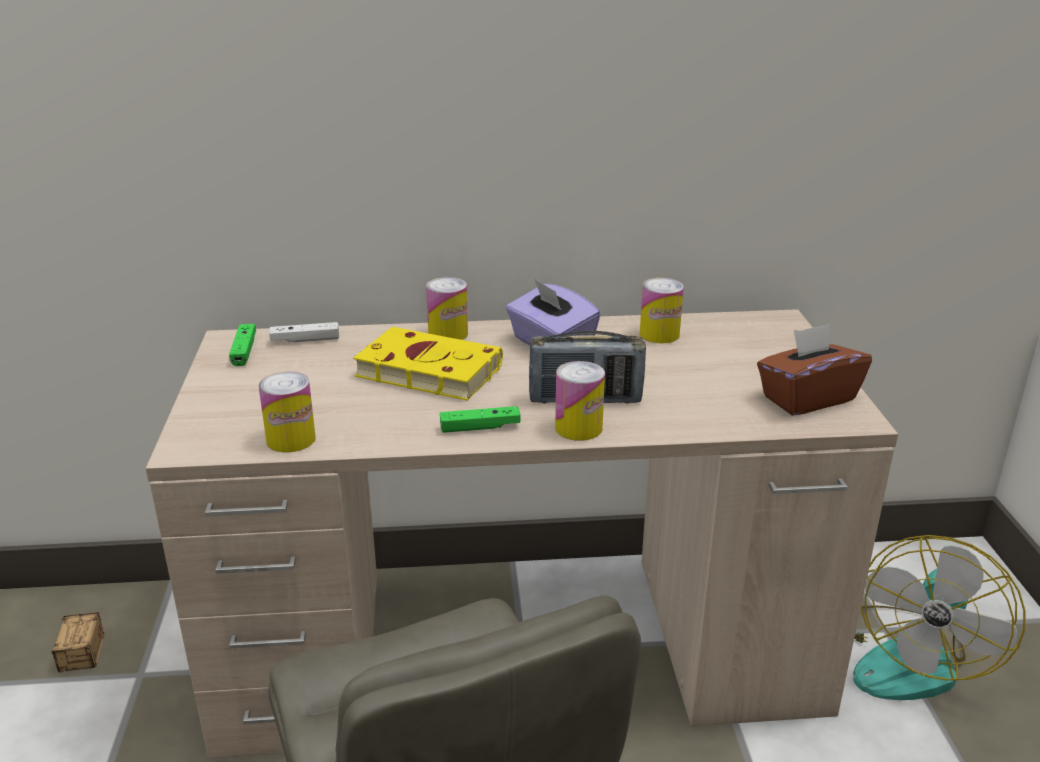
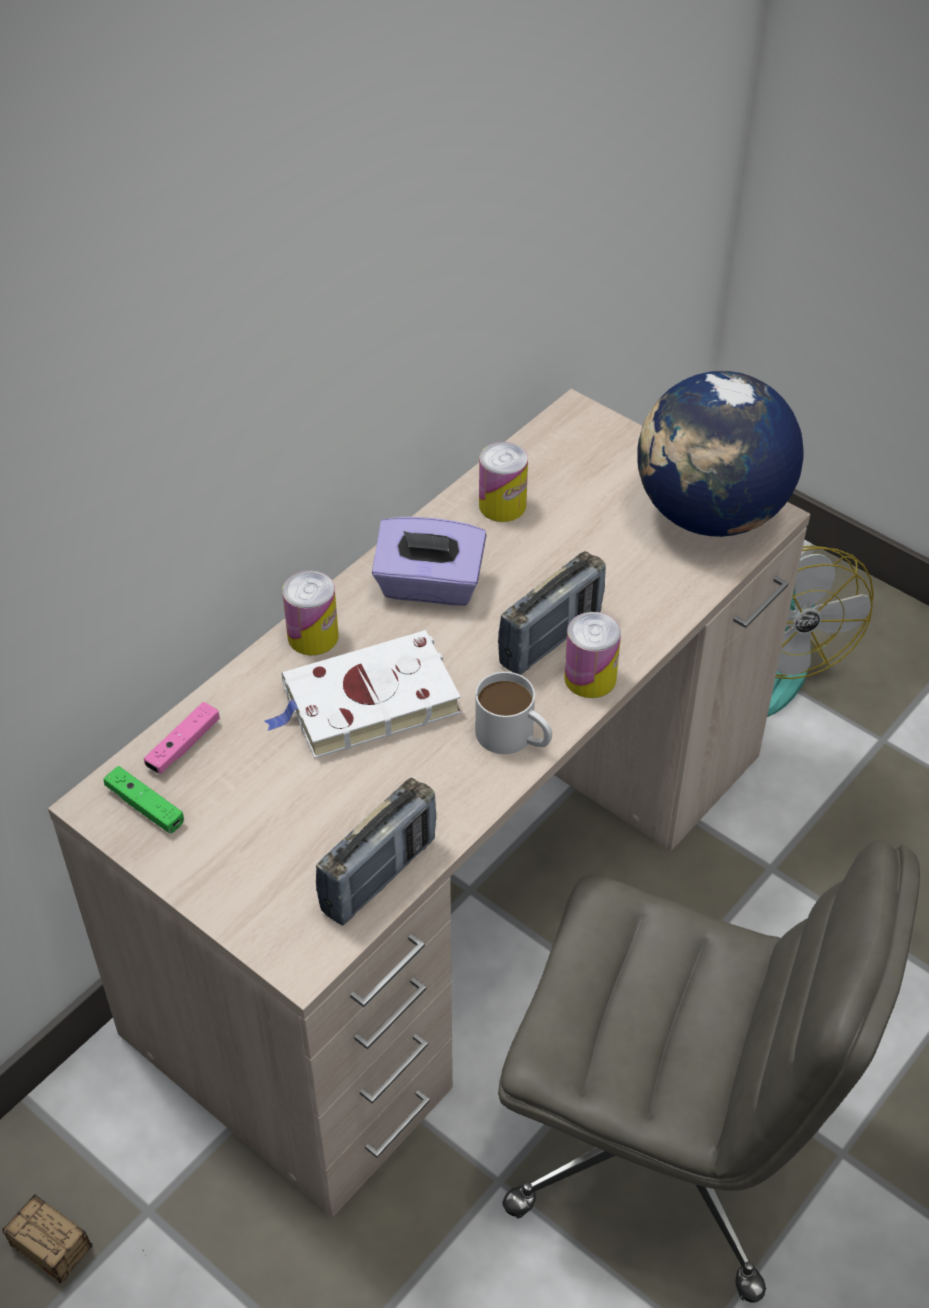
camera: 45 degrees left, 20 degrees up
can [259,371,316,453] -> radio [316,778,437,926]
white game controller [269,322,339,343] -> pink game controller [144,702,220,774]
yellow book [353,327,503,401] -> white book [264,630,461,758]
green game controller [440,406,521,433] -> white mug [475,672,552,754]
brown tissue box [757,324,872,416] -> globe [637,371,804,537]

